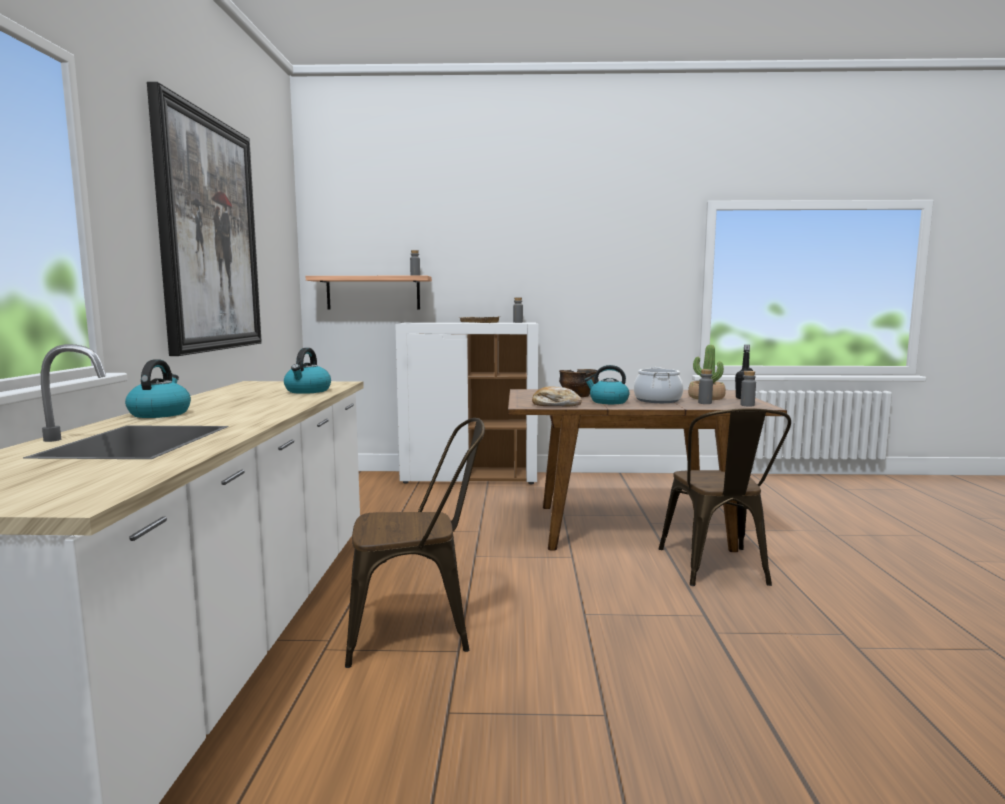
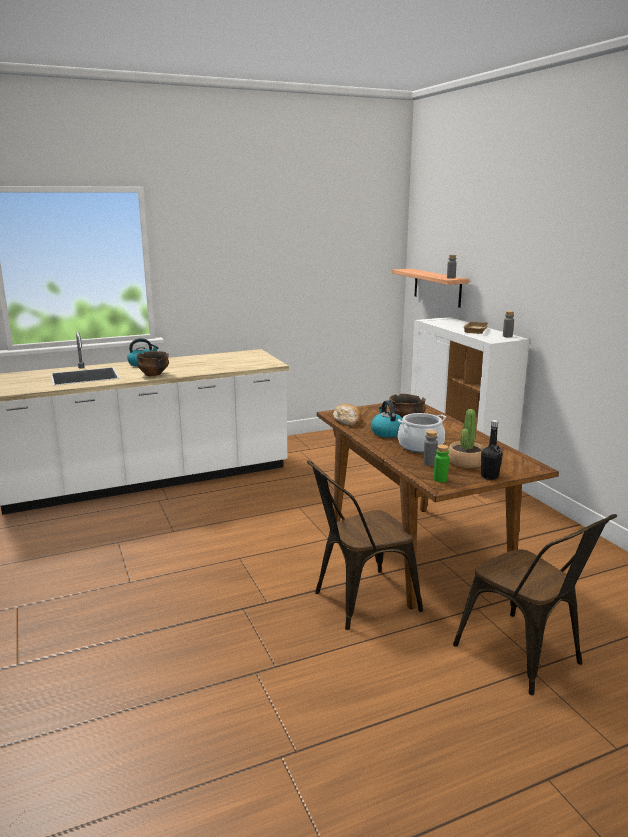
camera: 65 degrees right, 10 degrees up
picture [147,82,262,356] -> none
kettle [284,348,331,394] -> none
brown chair [345,418,485,668] -> brown chair moved to [453,514,617,696]
grey bottle [740,371,756,407] -> green bottle [434,445,449,483]
none -> bowl [136,351,169,376]

